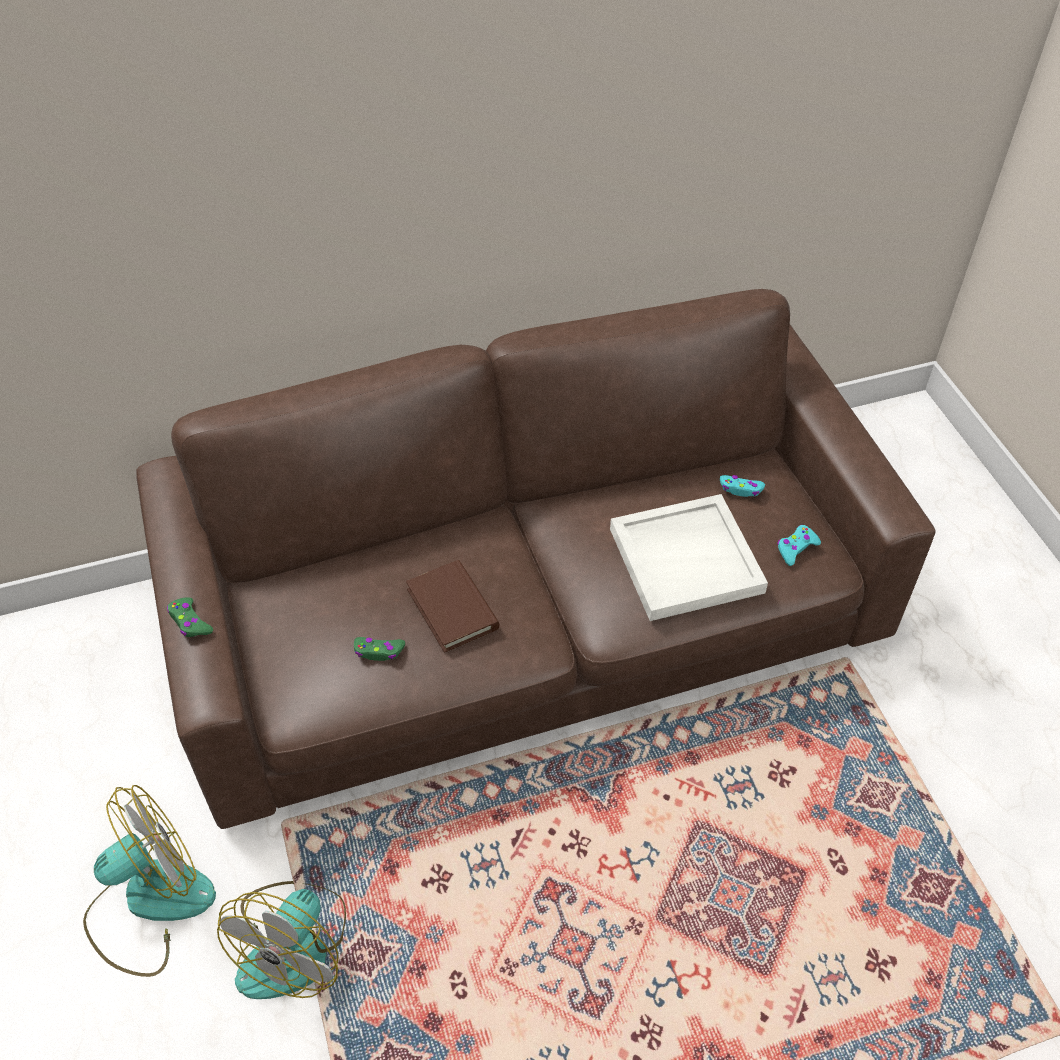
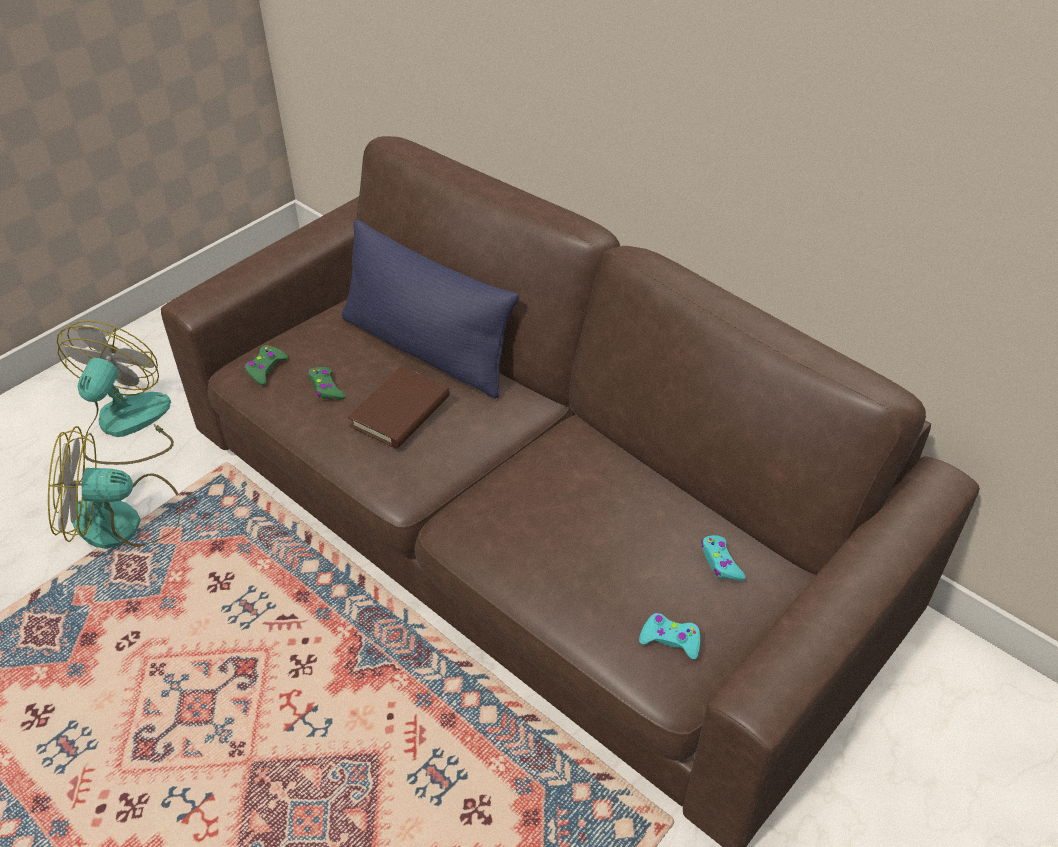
camera: 60 degrees right, 5 degrees down
fan [83,785,216,977] -> fan turned 105 degrees counterclockwise [57,321,174,465]
green game controller [167,598,213,637] -> green game controller moved to [244,345,288,385]
white tray [610,494,768,621] -> none
none -> blue pillow [341,219,519,399]

